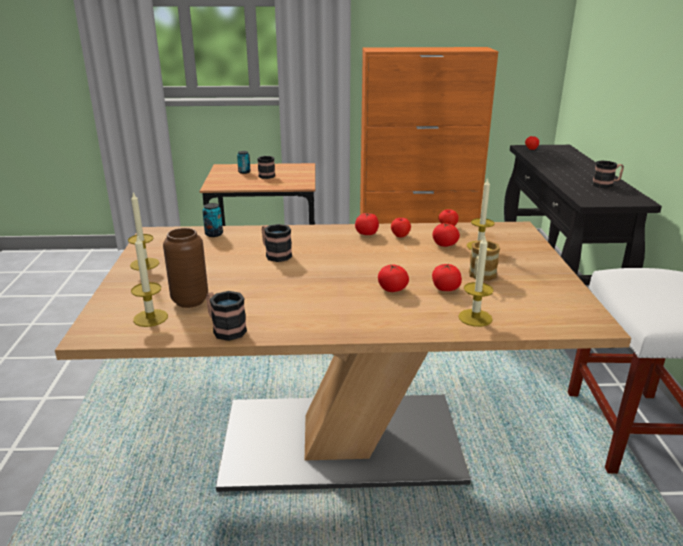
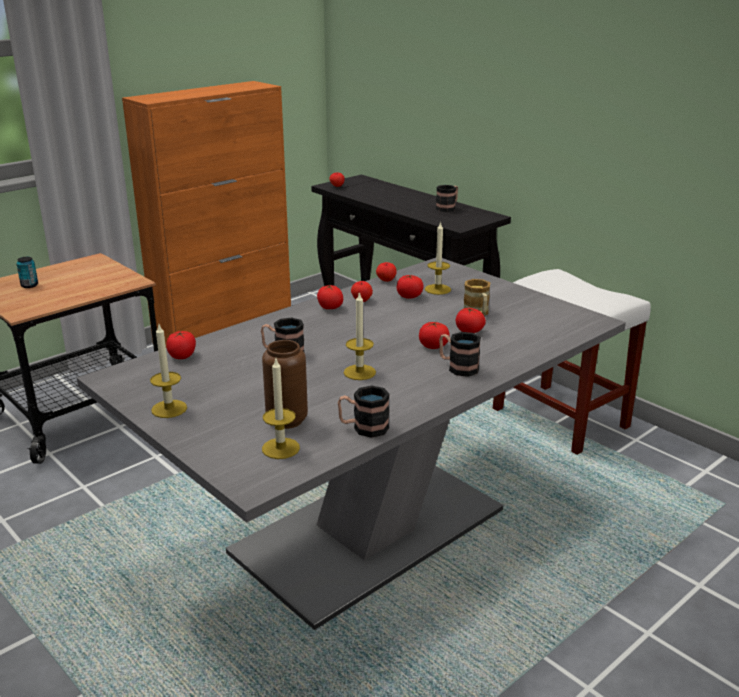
camera: 40 degrees left, 0 degrees up
brown dining table [55,222,631,492] -> grey dining table [77,258,626,630]
can [202,203,223,237] -> tomato [166,331,196,359]
mug [257,156,275,179] -> mug moved to [439,332,481,377]
candle [458,235,494,327] -> candle moved to [344,291,376,380]

